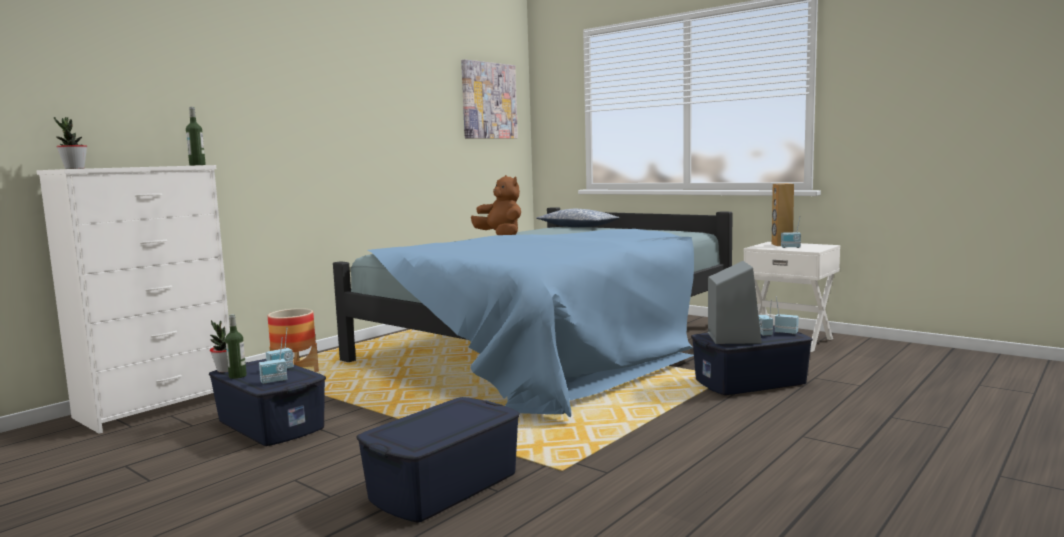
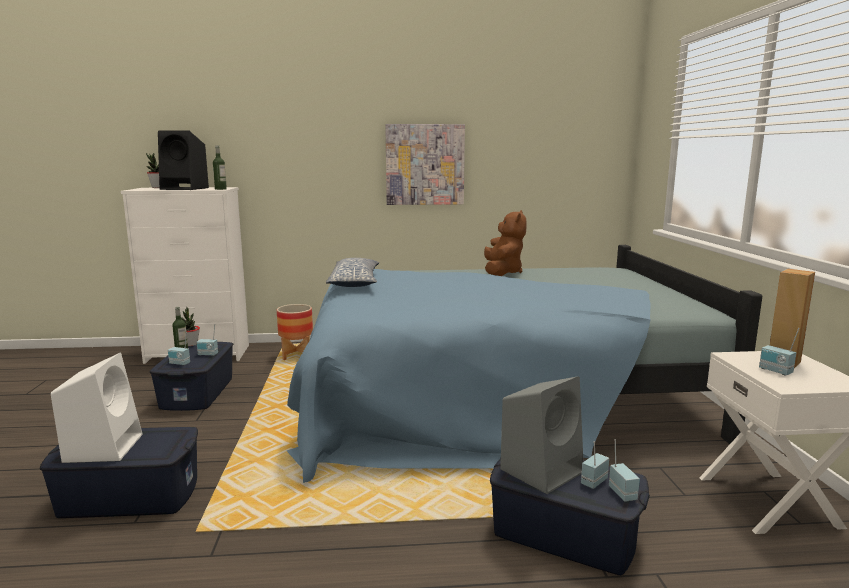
camera: 45 degrees right, 5 degrees up
picture [461,59,518,139] -> picture moved to [385,124,465,205]
pillow [536,209,620,227] -> pillow moved to [326,258,379,287]
none -> white speaker [51,353,143,463]
none -> black speaker [158,130,209,190]

